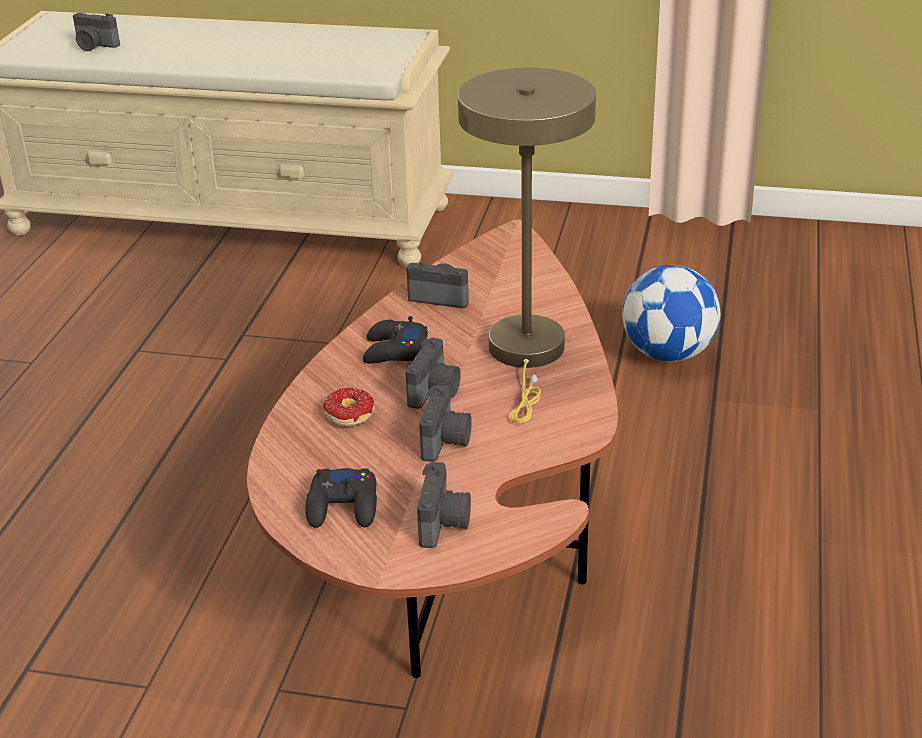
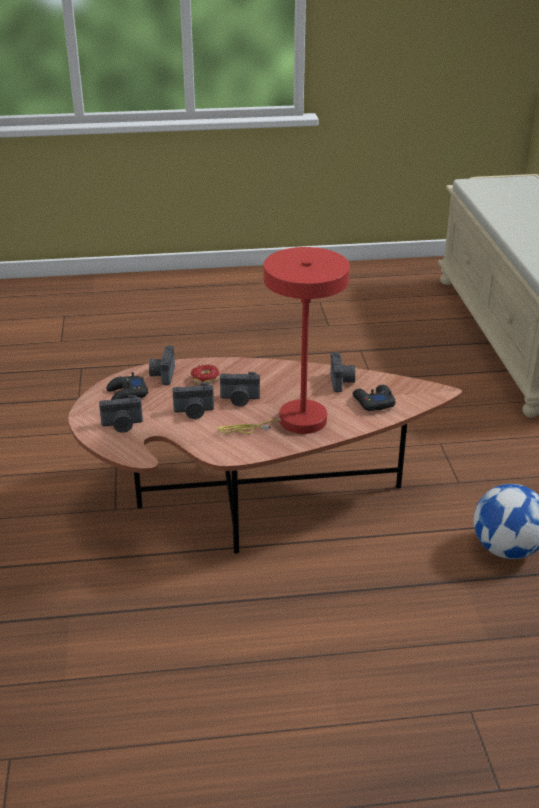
camera: 70 degrees right, 0 degrees up
camera [73,13,120,51] -> camera moved to [149,346,175,385]
black game controller [363,316,428,364] -> black game controller moved to [353,385,395,411]
beige table lamp [458,67,596,423] -> red table lamp [218,247,350,434]

